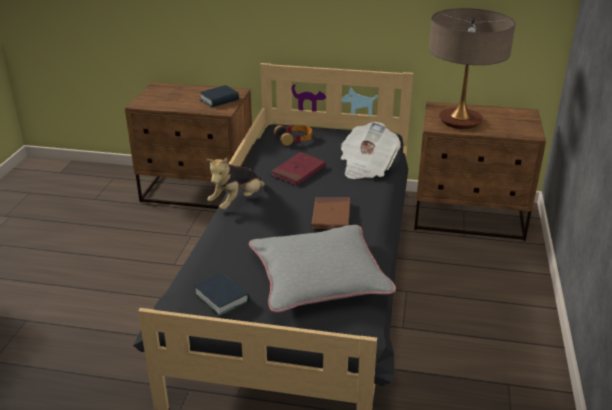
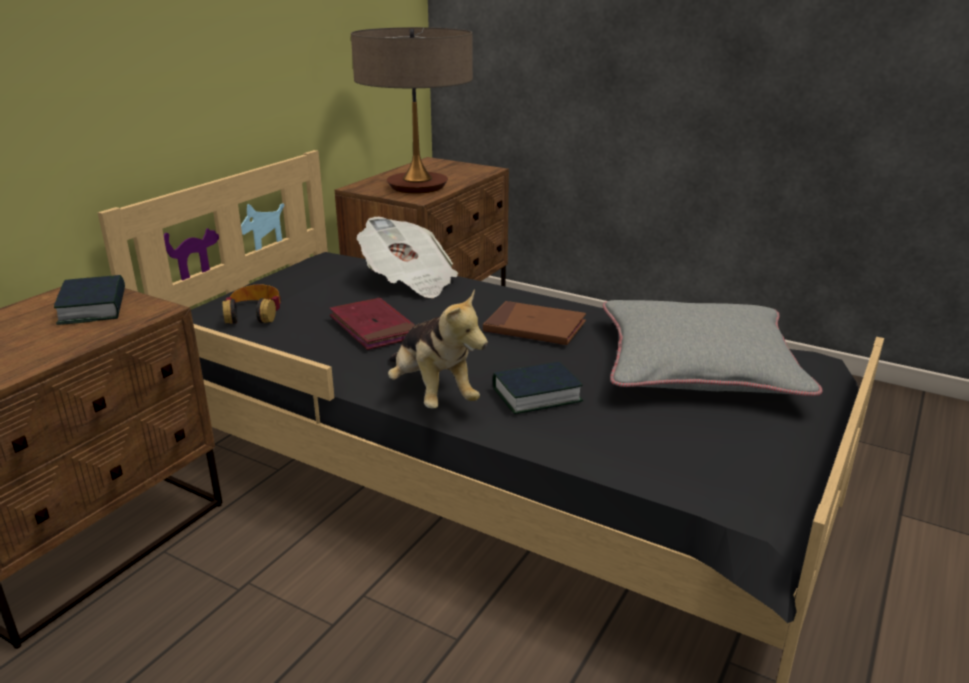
camera: 70 degrees left, 5 degrees down
book [194,272,250,317] -> book moved to [493,361,583,414]

